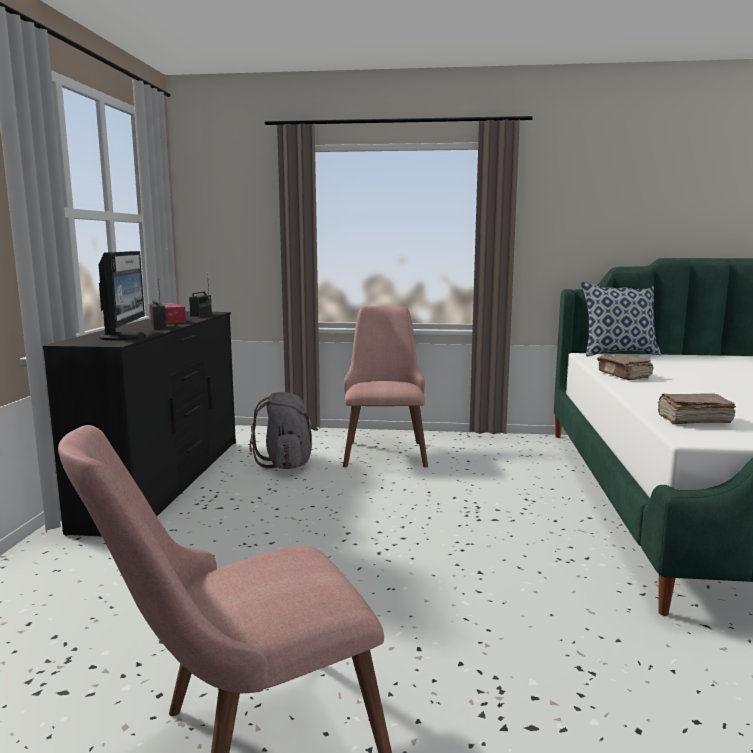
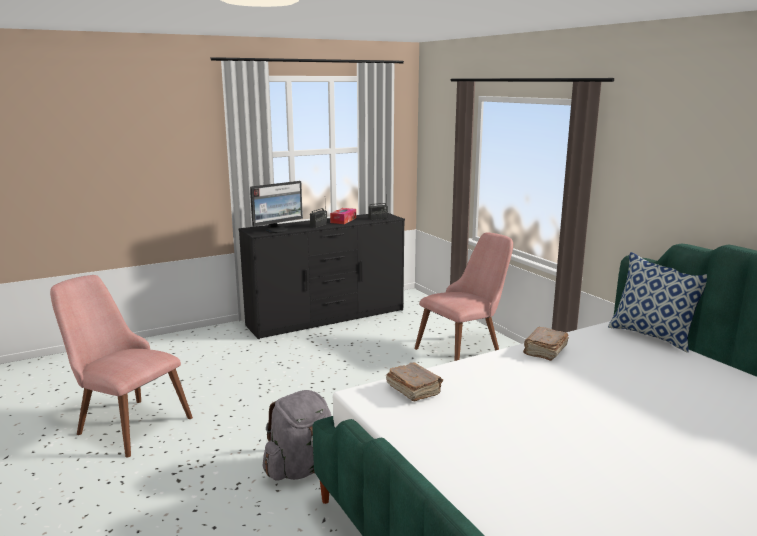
camera: 55 degrees right, 5 degrees up
grey backpack [250,392,318,469] -> grey backpack moved to [263,390,331,481]

